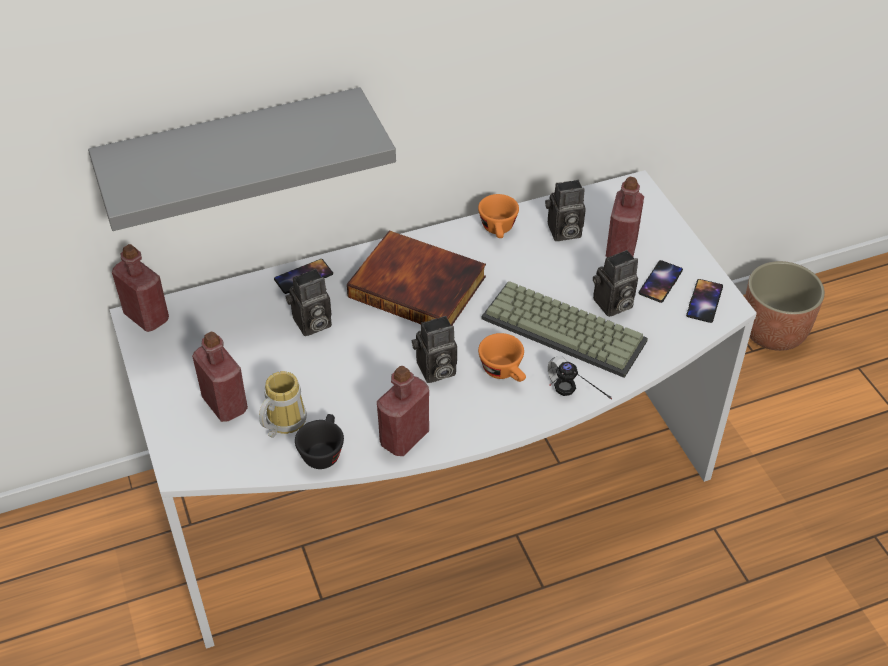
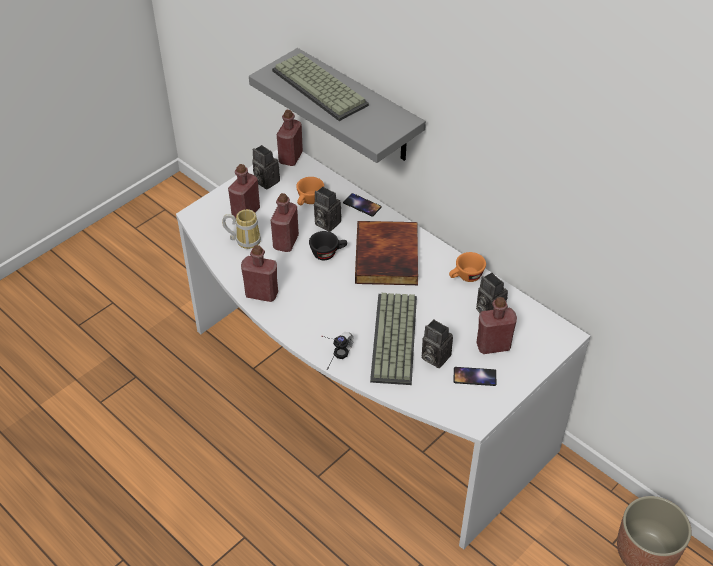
camera: 65 degrees right, 0 degrees up
black cup [295,414,344,469] -> black cup moved to [309,231,347,260]
camera [412,316,457,383] -> camera moved to [252,145,280,190]
orange cup [478,333,526,382] -> orange cup moved to [296,177,324,205]
phone [686,279,723,323] -> none
none -> red bottle [271,193,299,252]
none -> keyboard [272,53,369,121]

